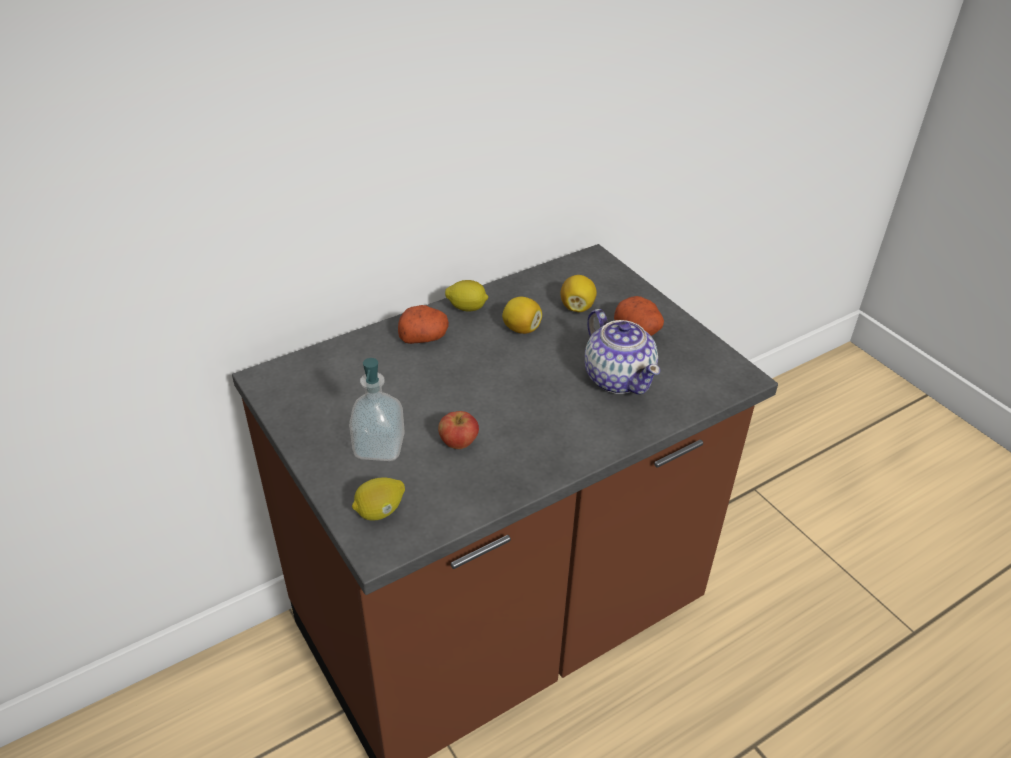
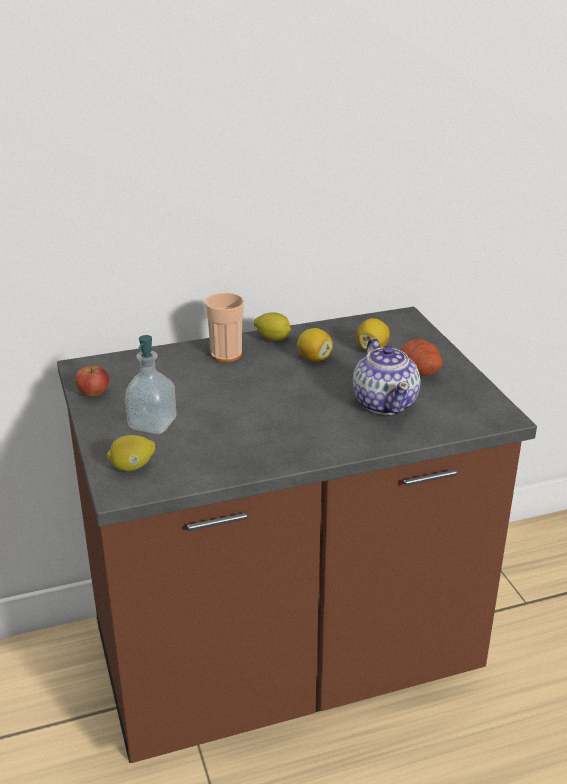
camera: 15 degrees right, 10 degrees down
potato [398,305,449,344] -> cup [205,293,244,362]
apple [438,411,479,449] -> apple moved to [75,366,109,397]

